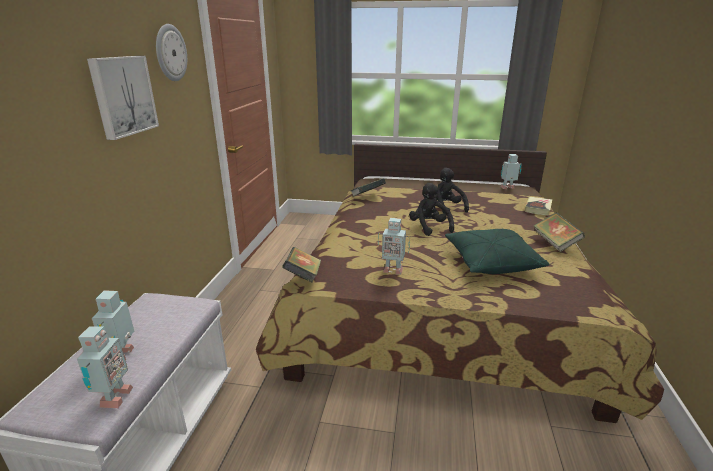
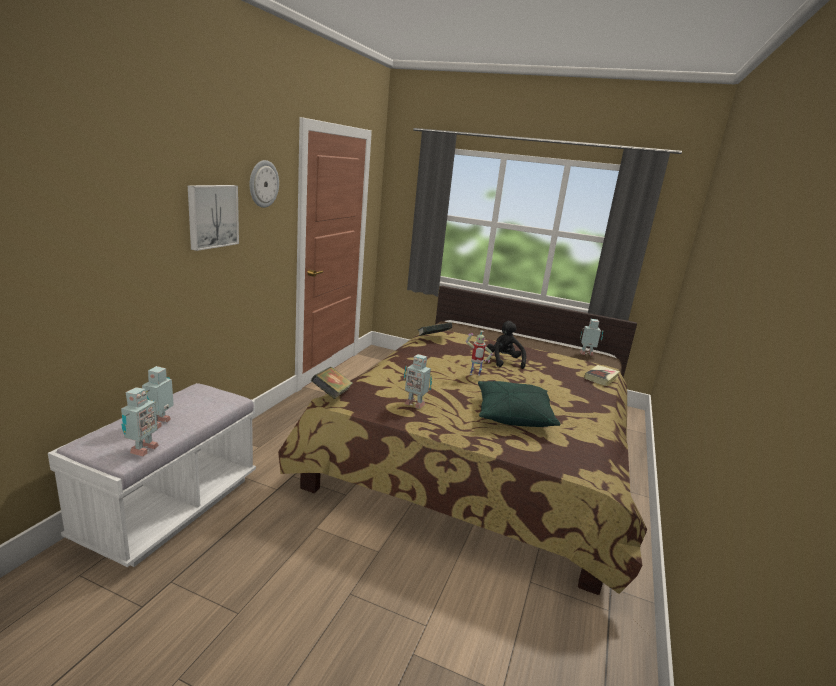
camera: 10 degrees right, 5 degrees down
black plush toy [409,183,454,236] -> toy robot [466,330,493,376]
book [534,212,585,252] -> none

